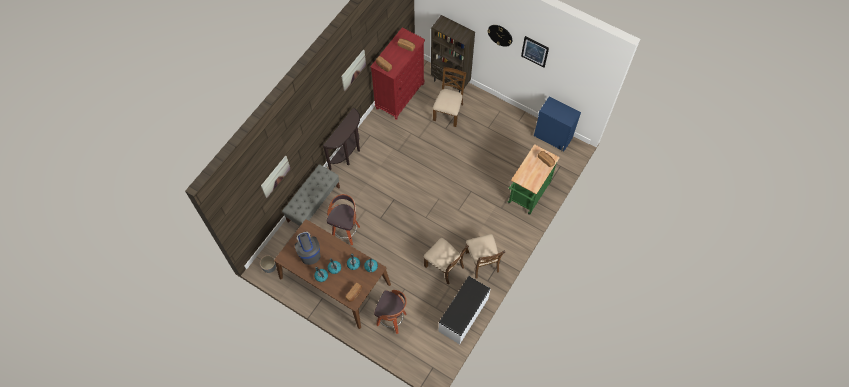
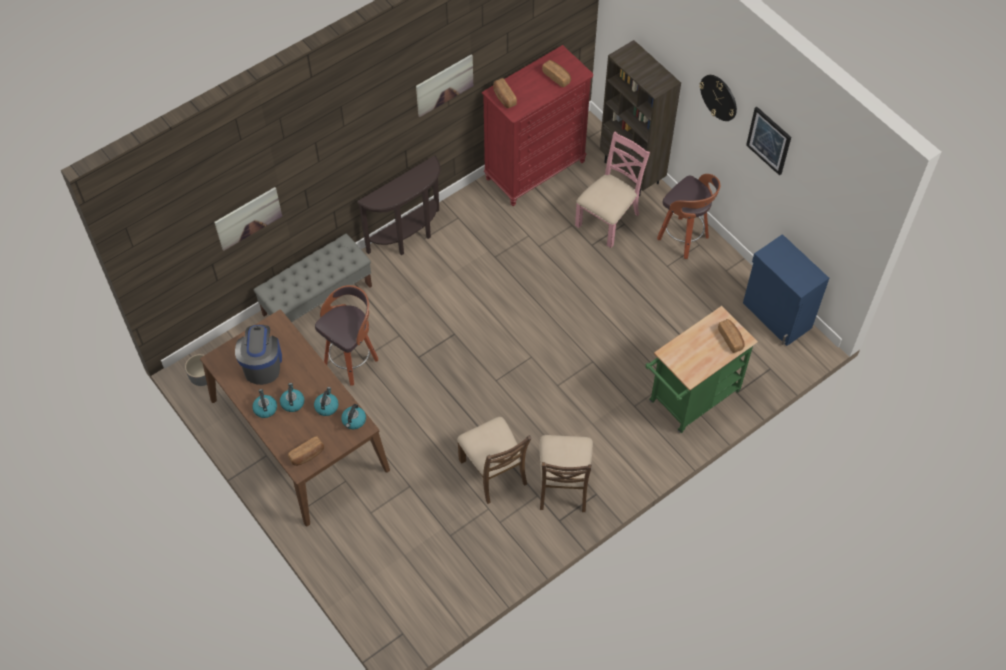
camera: 20 degrees right, 5 degrees down
stool [374,290,407,334] -> stool moved to [657,174,720,259]
brown chair [433,66,467,127] -> pink chair [575,132,650,248]
white bench [438,276,491,344] -> none

